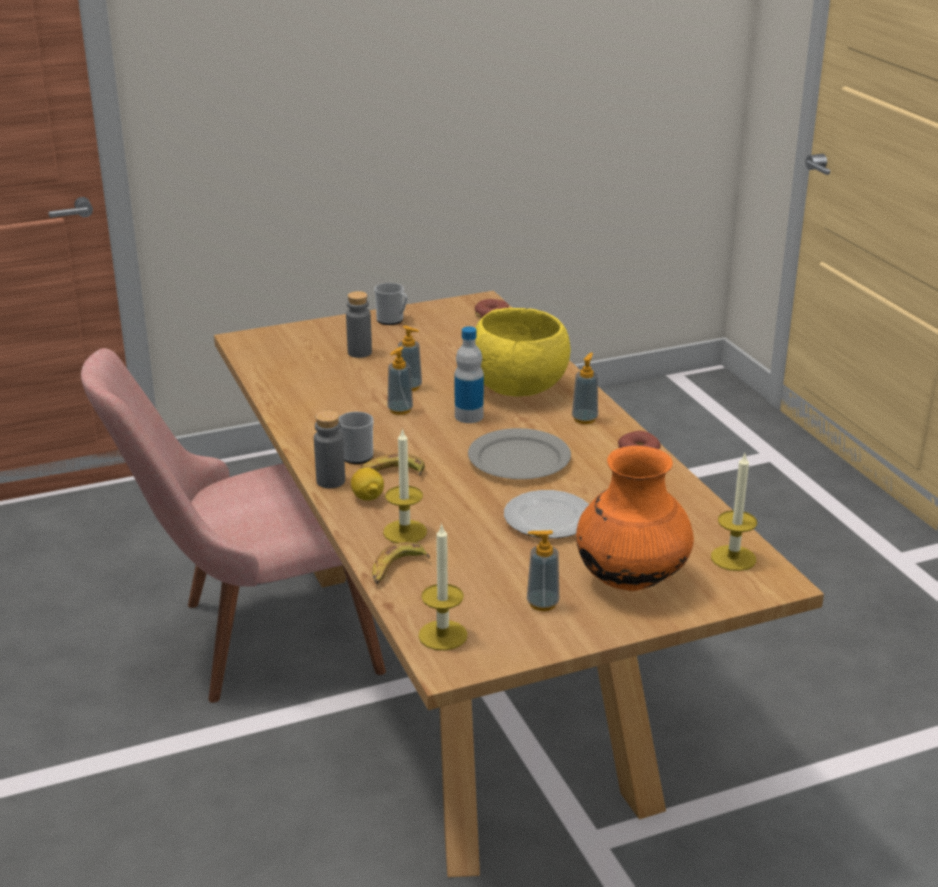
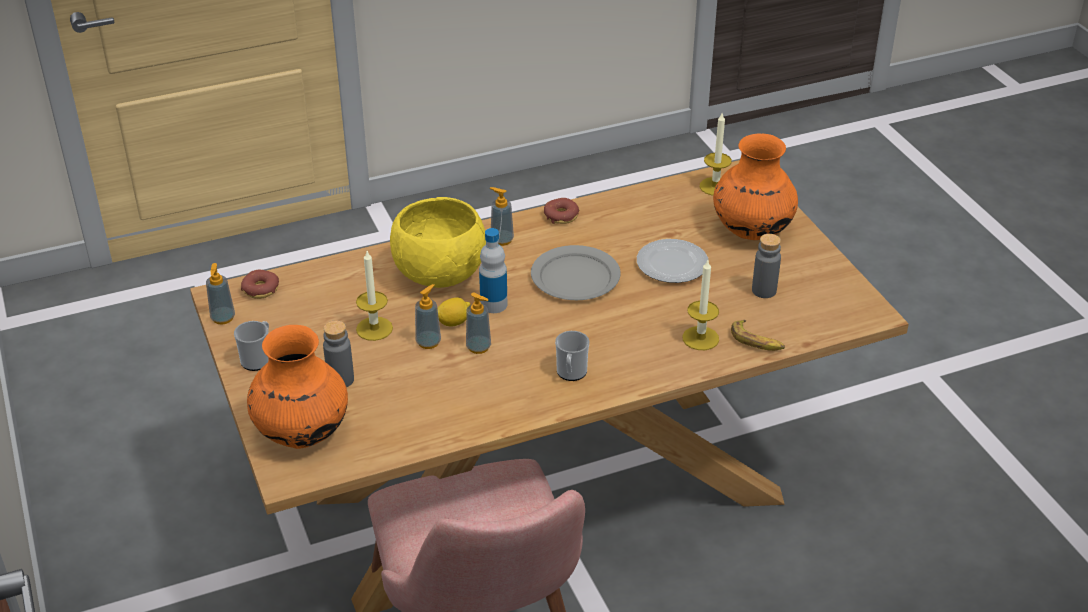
camera: 90 degrees left, 10 degrees up
grey bottle [314,410,345,488] -> grey bottle moved to [752,234,781,298]
lemon [351,468,384,501] -> lemon moved to [437,297,470,327]
banana [361,453,425,476] -> none
candle [418,523,467,651] -> candle moved to [356,251,393,341]
soap dispenser [527,530,559,611] -> soap dispenser moved to [206,263,235,325]
none -> orange vase [247,325,348,449]

